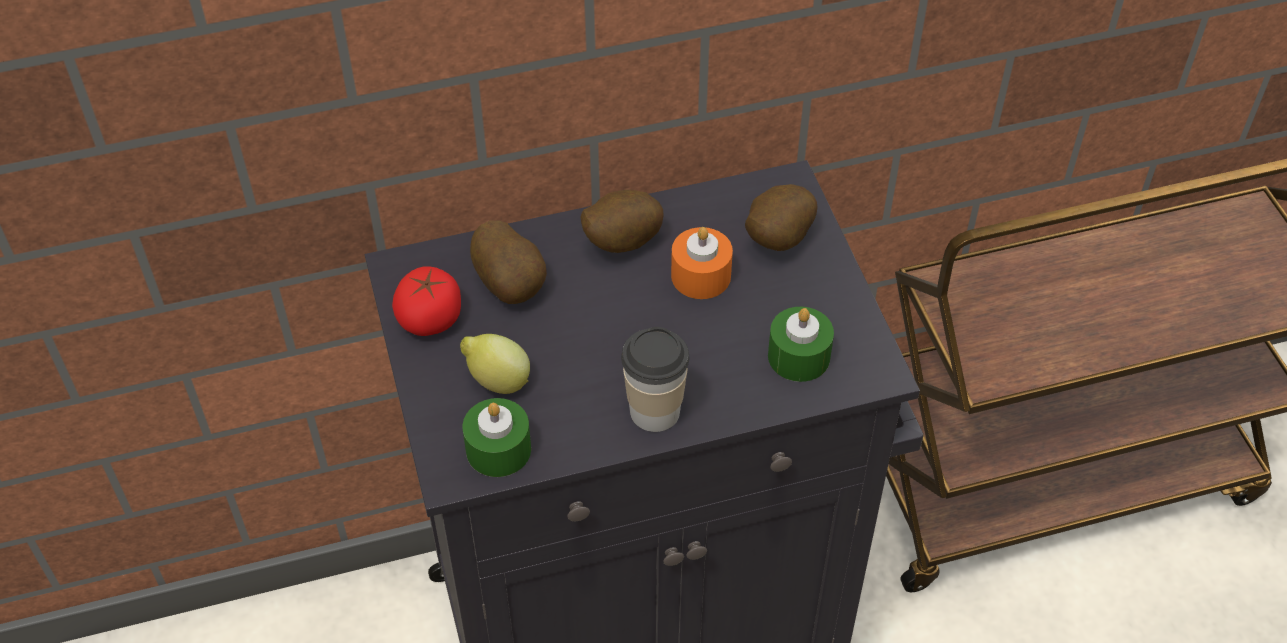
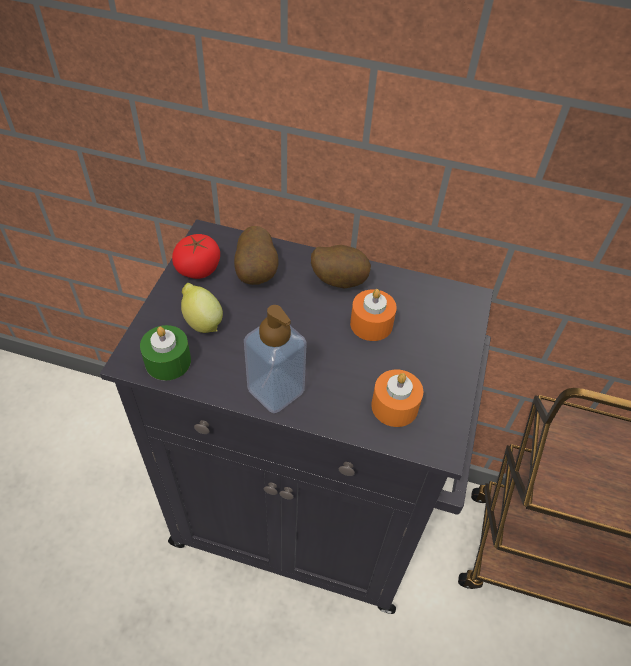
camera: 30 degrees right, 0 degrees up
cup [621,327,689,432] -> soap dispenser [244,305,307,413]
potato [745,184,818,251] -> none
green candle [768,307,834,382] -> orange candle [371,369,423,427]

